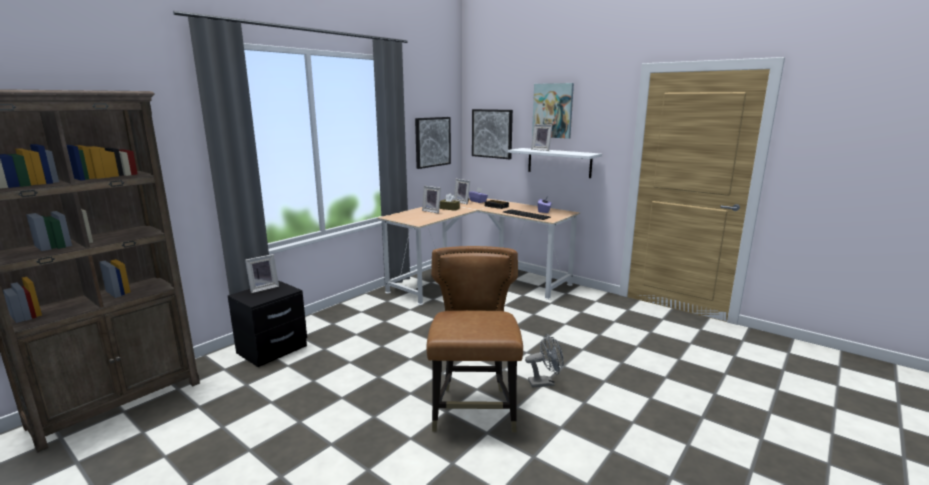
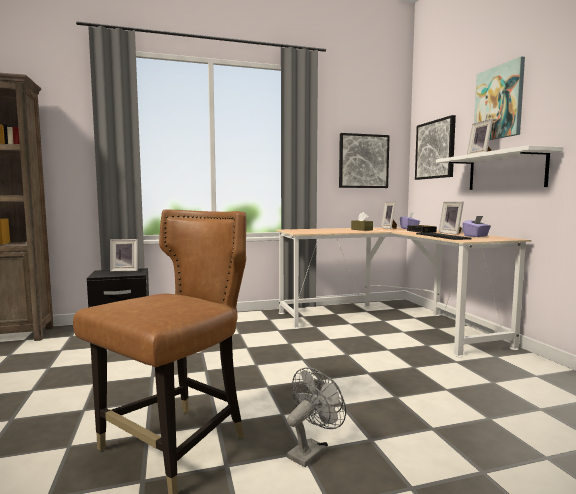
camera: 35 degrees right, 10 degrees down
picture frame [422,186,441,213] -> picture frame moved to [438,201,464,235]
grey fan [525,334,564,388] -> grey fan turned 75 degrees counterclockwise [287,367,346,467]

